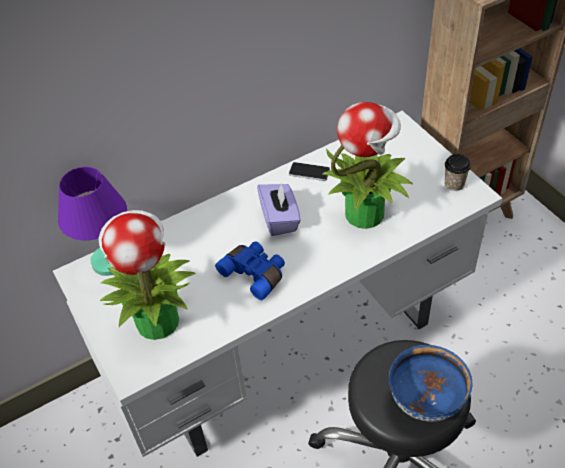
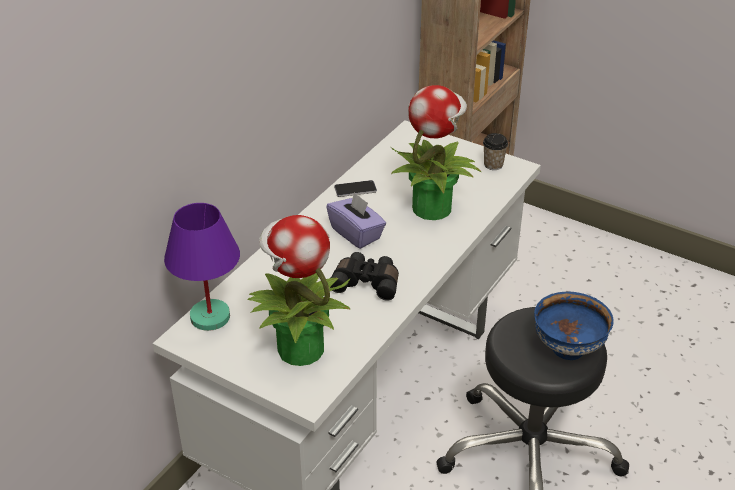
camera: 30 degrees left, 10 degrees down
blue binoculars [215,241,285,300] -> black binoculars [330,252,399,301]

